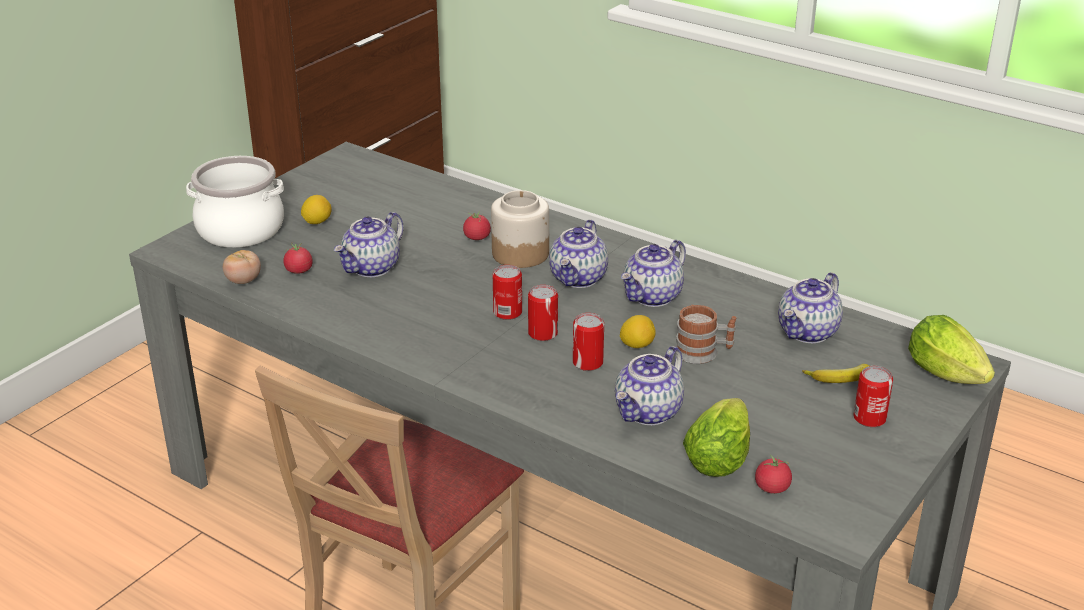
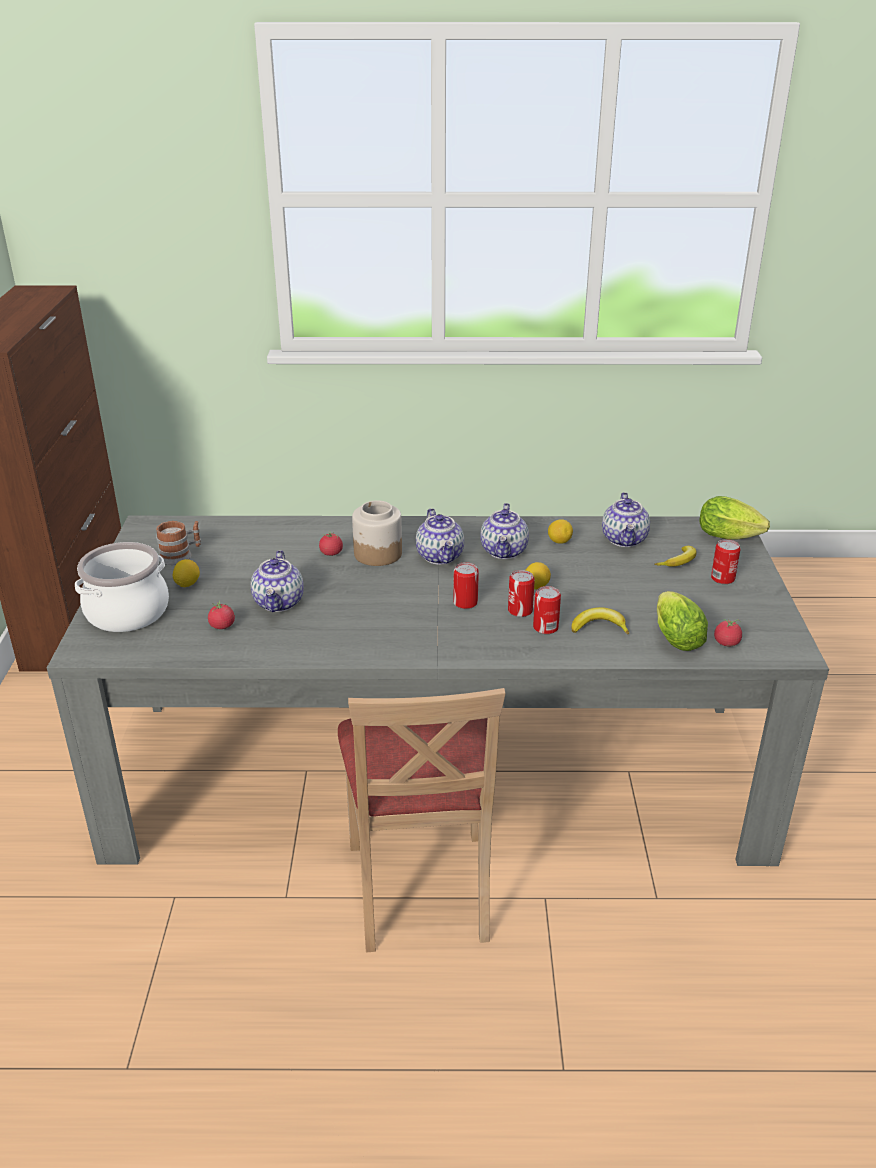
camera: 35 degrees left, 0 degrees up
tomato [223,250,261,284] -> none
can [493,265,522,320] -> can moved to [533,586,561,634]
teapot [615,346,684,425] -> banana [572,607,629,635]
mug [675,305,737,364] -> mug moved to [156,521,201,565]
none -> lemon [548,519,573,544]

